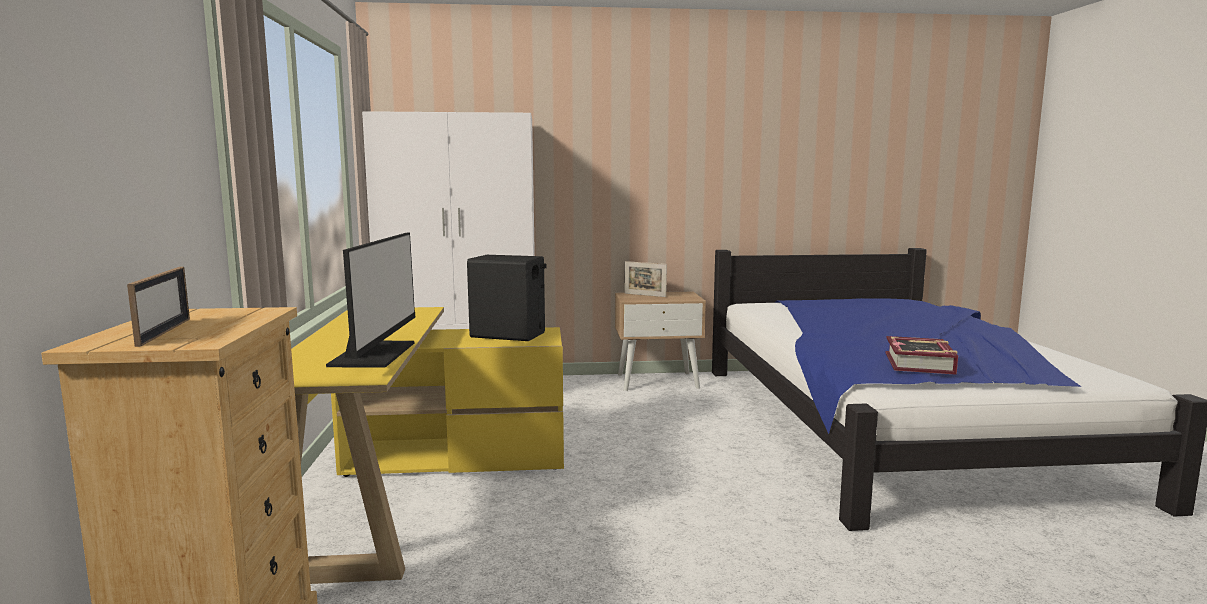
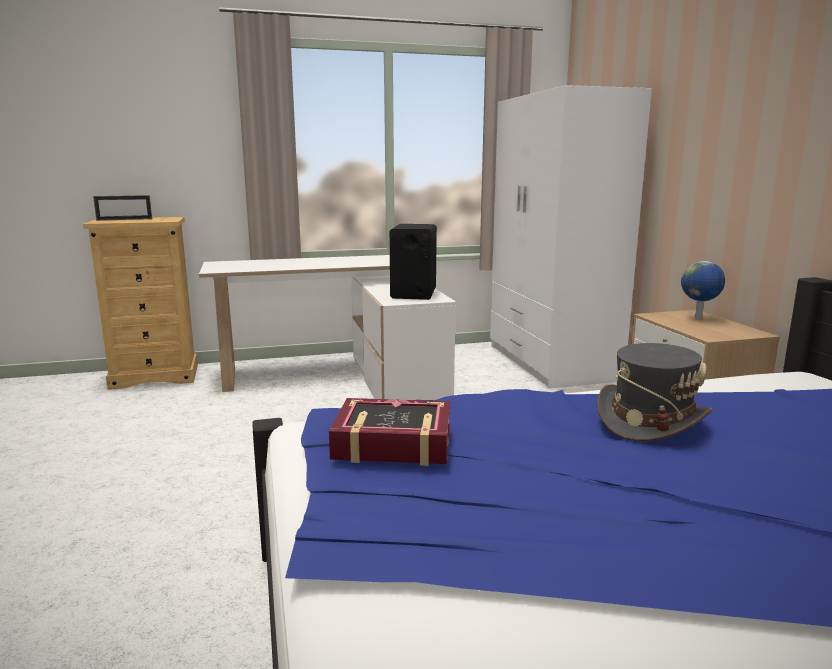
camera: 80 degrees right, 5 degrees up
yellow desk [291,307,564,584] -> white desk [199,255,456,400]
monitor [326,233,415,368] -> none
picture frame [624,261,667,297] -> globe [681,261,725,320]
none -> grey hat [597,343,712,442]

